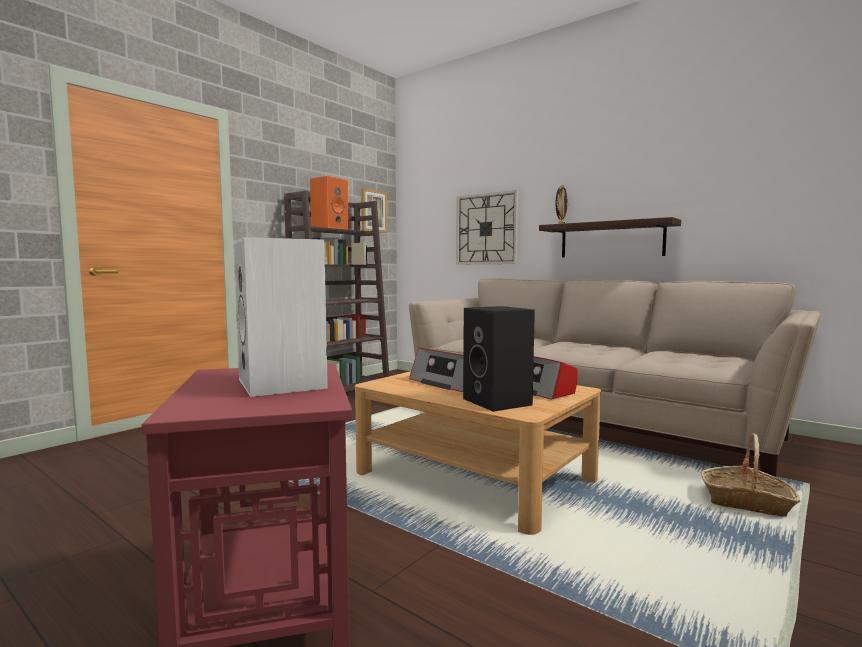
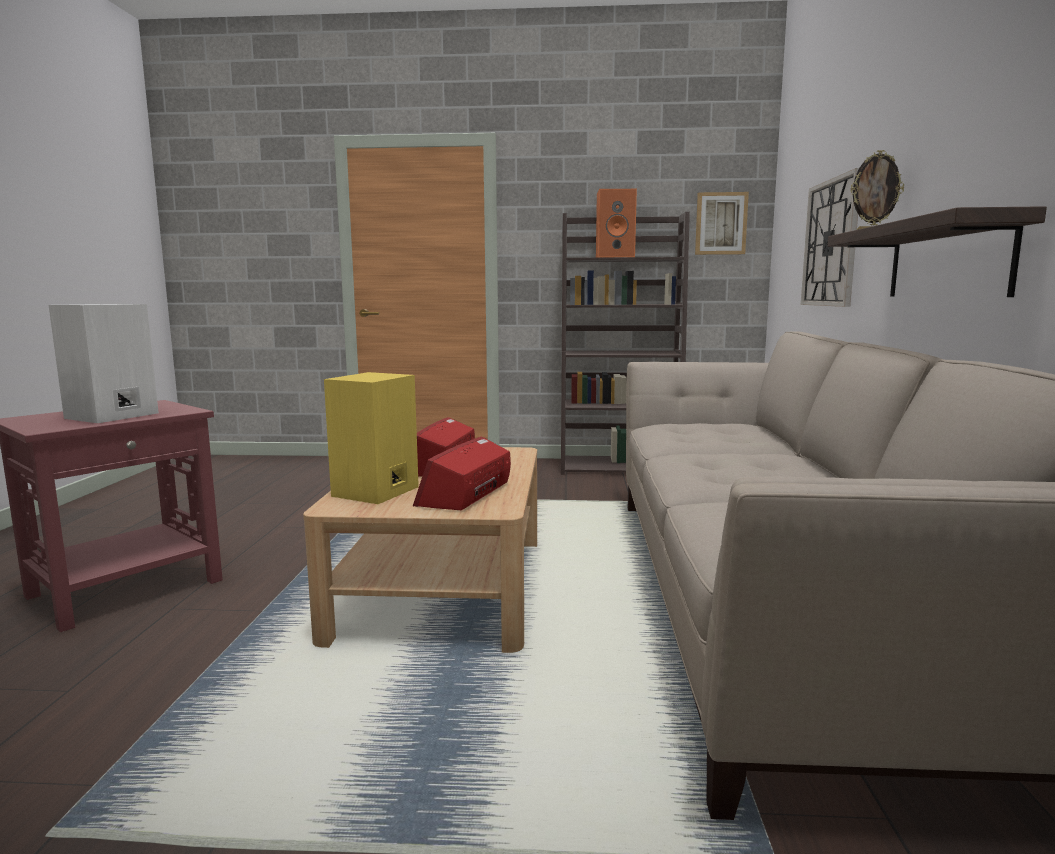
camera: 55 degrees right, 5 degrees up
black speaker [463,306,535,412] -> yellow speaker [324,372,419,504]
basket [701,433,801,517] -> none

